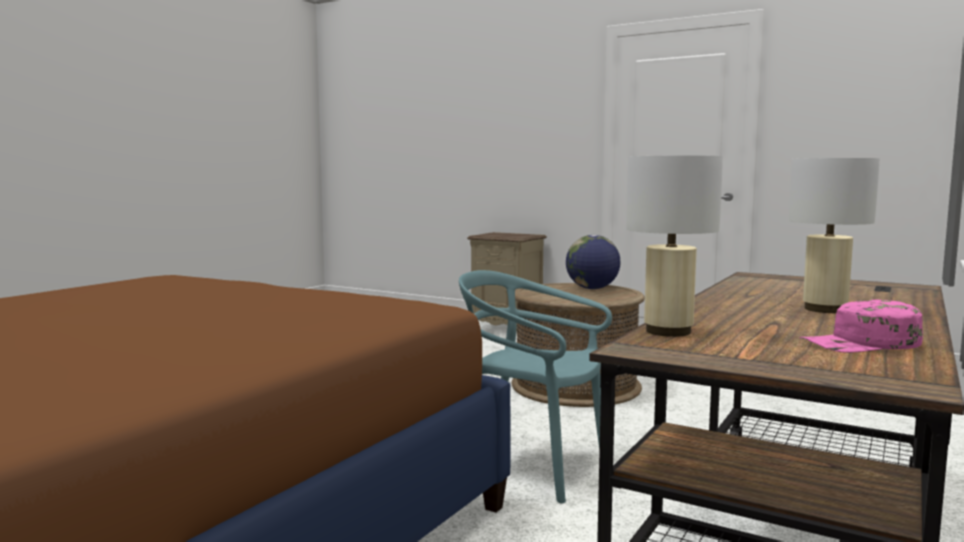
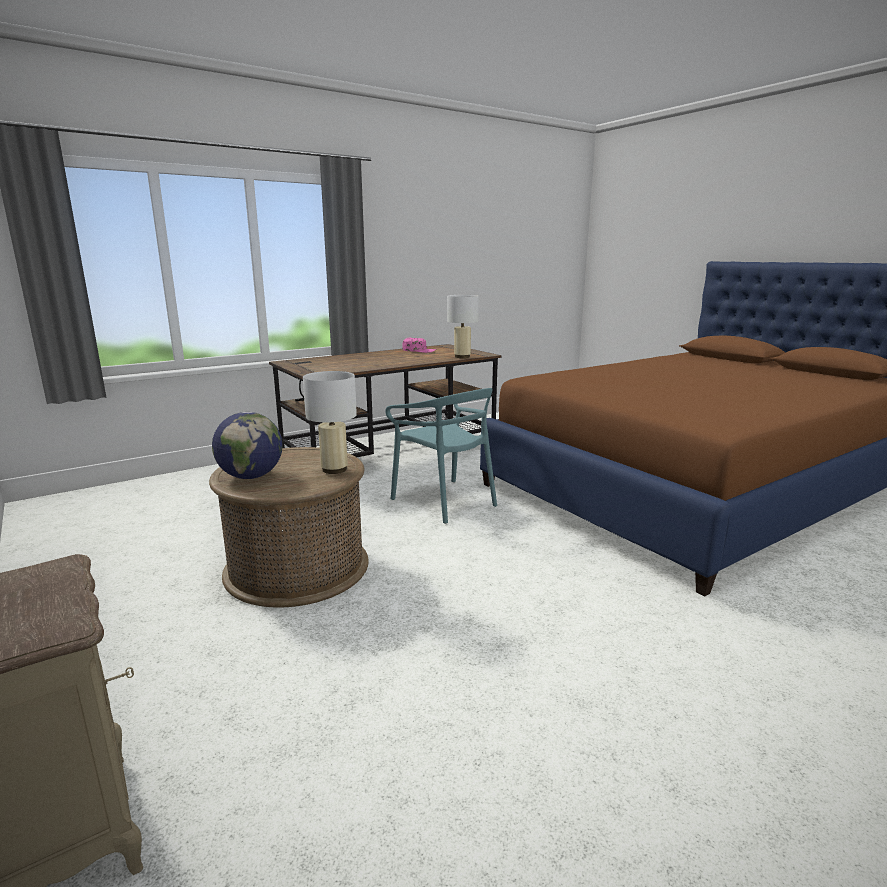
camera: 155 degrees left, 10 degrees up
white table lamp [789,158,879,313] -> white table lamp moved to [303,371,356,474]

